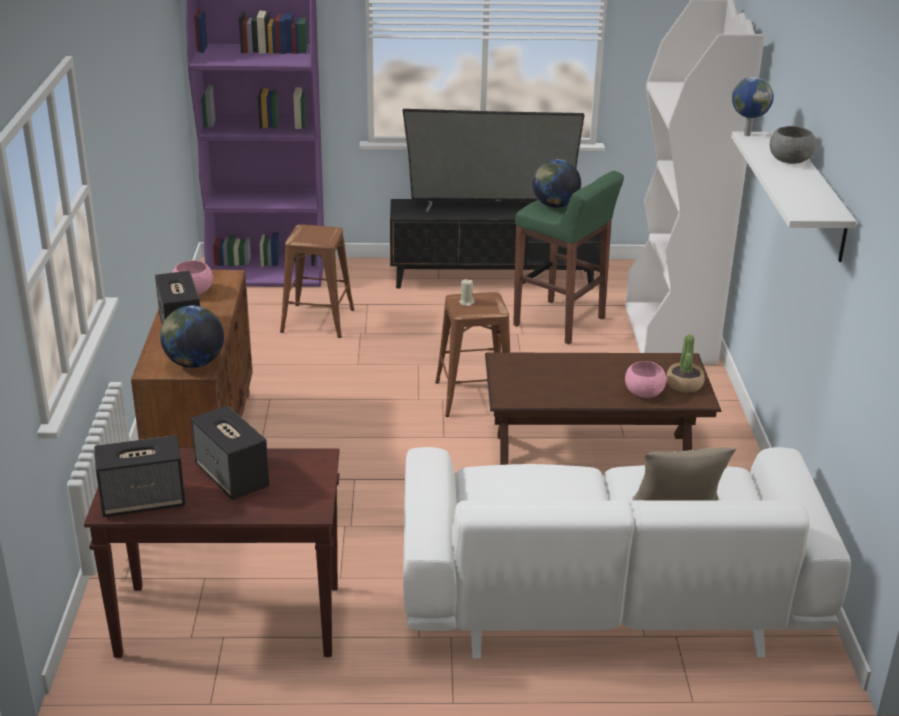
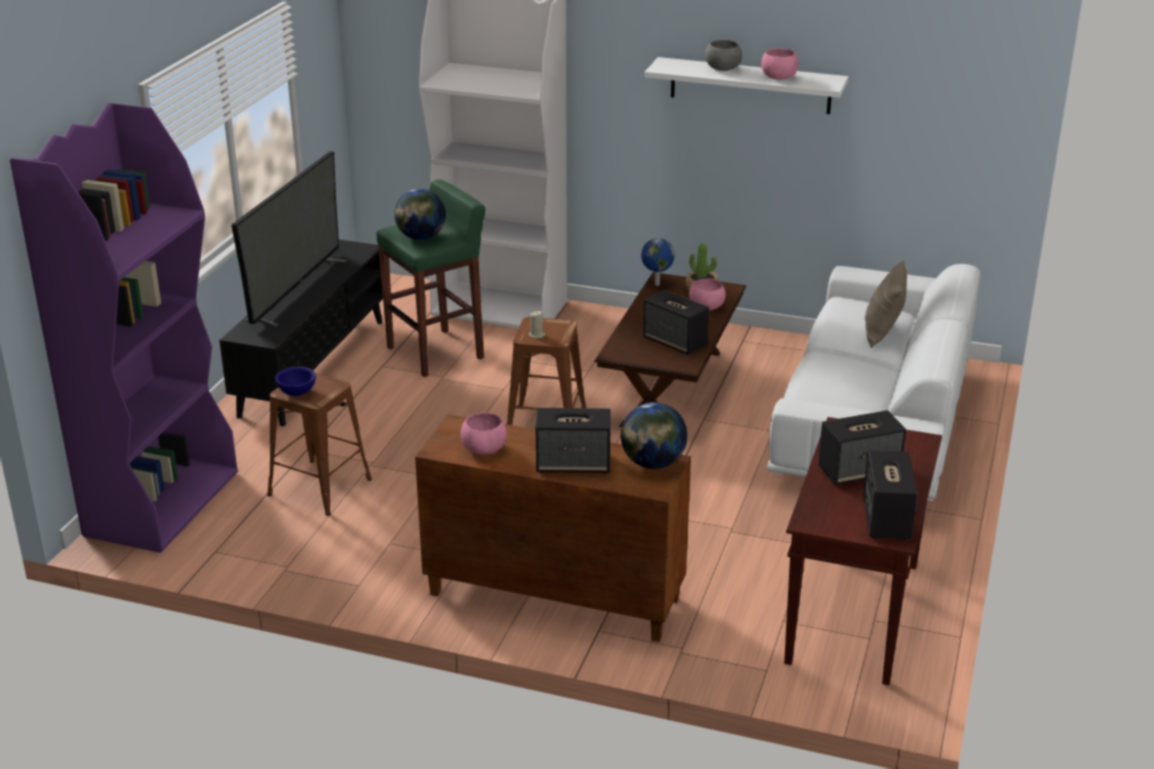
camera: 70 degrees left, 0 degrees up
globe [732,77,774,136] -> globe moved to [641,238,675,286]
none -> blue bowl [275,367,316,396]
none -> speaker [643,290,709,355]
none -> pink bowl [761,48,799,80]

